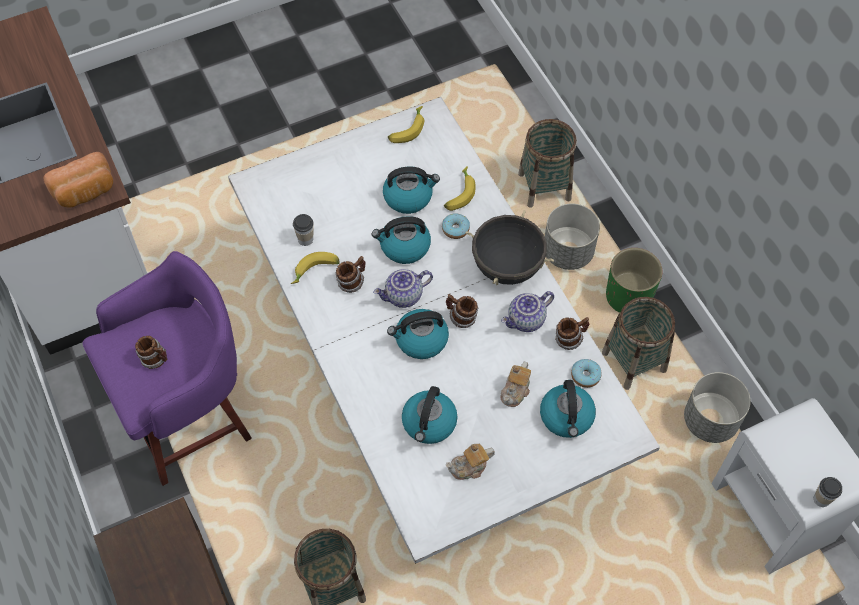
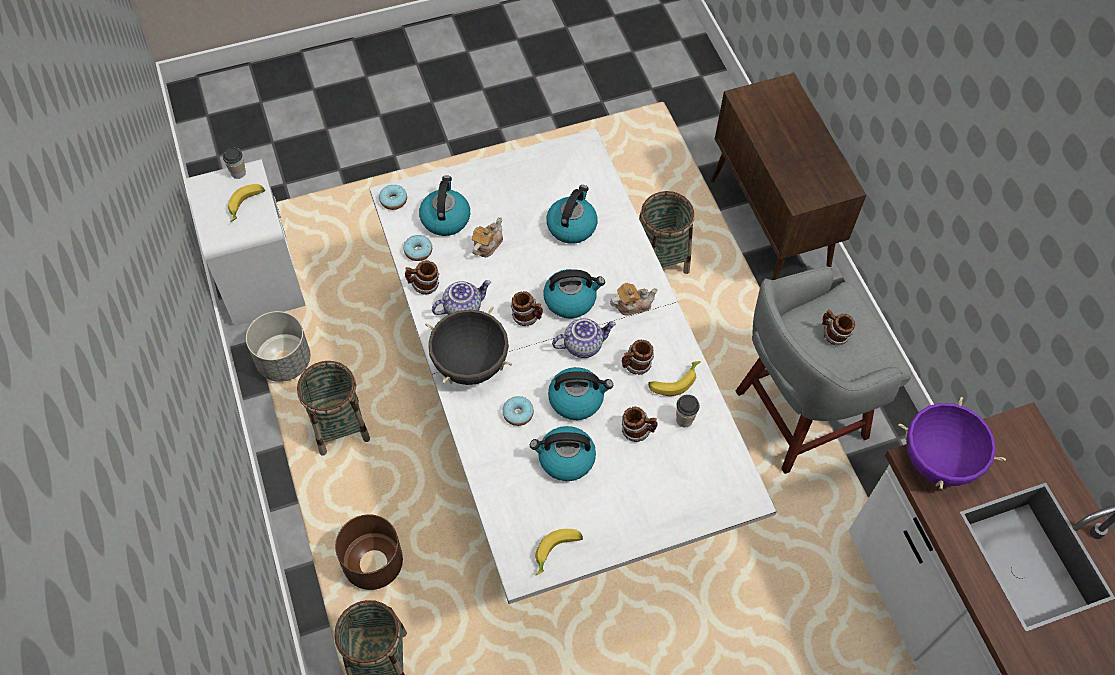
camera: 175 degrees left, 0 degrees up
bread [44,152,113,208] -> purple cooking pot [898,397,1006,489]
purple stool [83,251,252,486] -> grey stool [736,266,912,474]
banana [444,166,475,211] -> banana moved to [228,184,265,222]
teapot [445,443,495,480] -> teapot moved to [610,283,658,315]
grey planter [545,203,600,270] -> brown planter [335,514,403,590]
green planter [606,248,662,313] -> none
none -> donut [379,185,407,210]
none -> mug [622,407,658,442]

